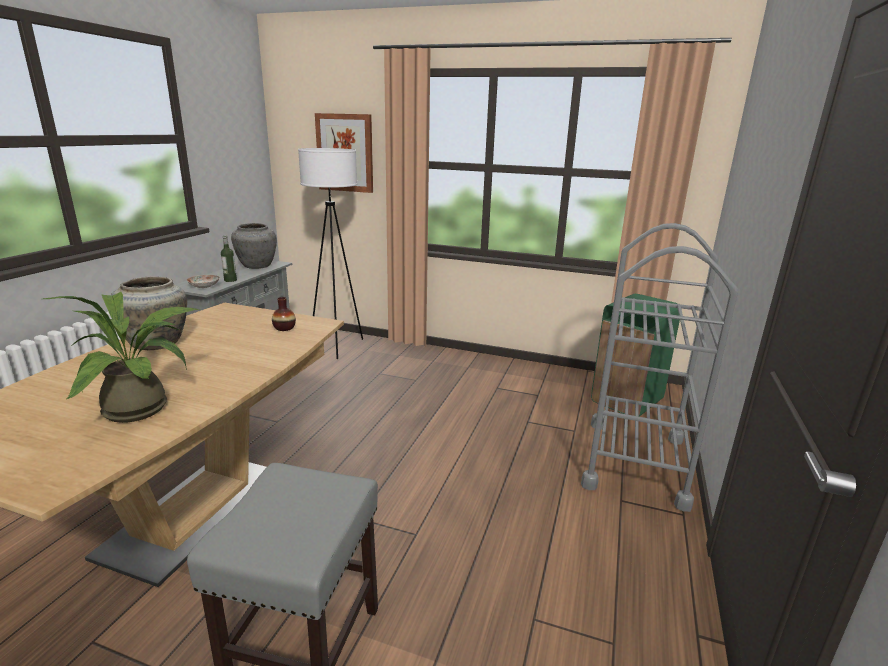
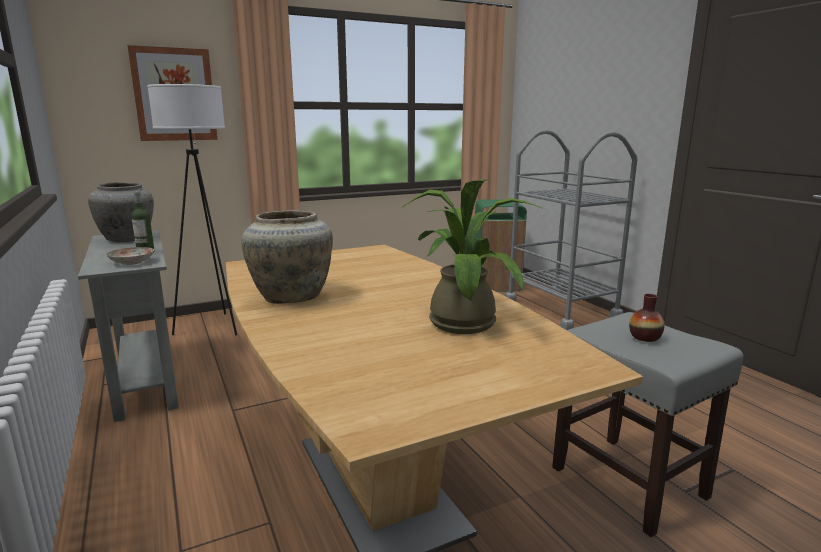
camera: 45 degrees left, 5 degrees down
vase [272,297,296,331] -> vase moved to [629,294,665,342]

